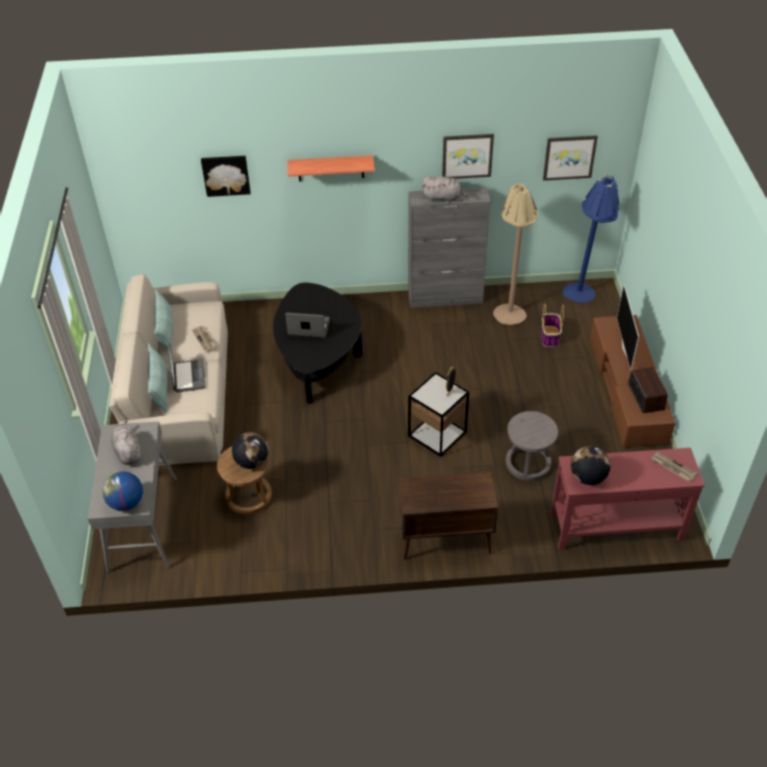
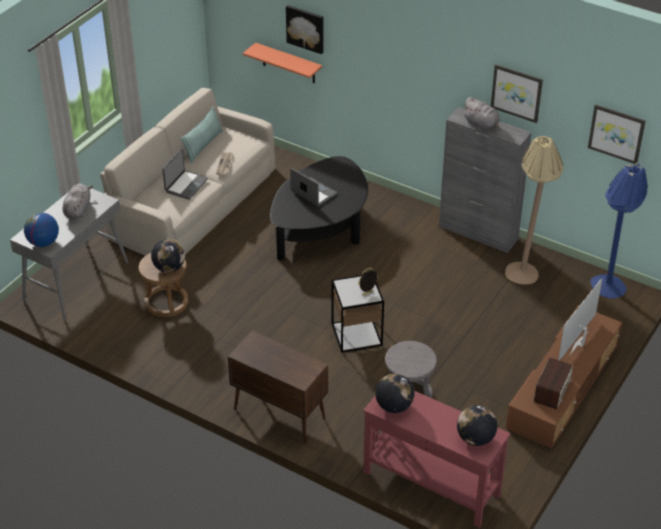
camera: 35 degrees right, 5 degrees down
pillow [148,344,167,412] -> none
shelf [288,155,375,182] -> shelf moved to [243,43,322,83]
basket [541,304,564,347] -> none
newspaper [651,452,697,481] -> globe [457,405,497,446]

